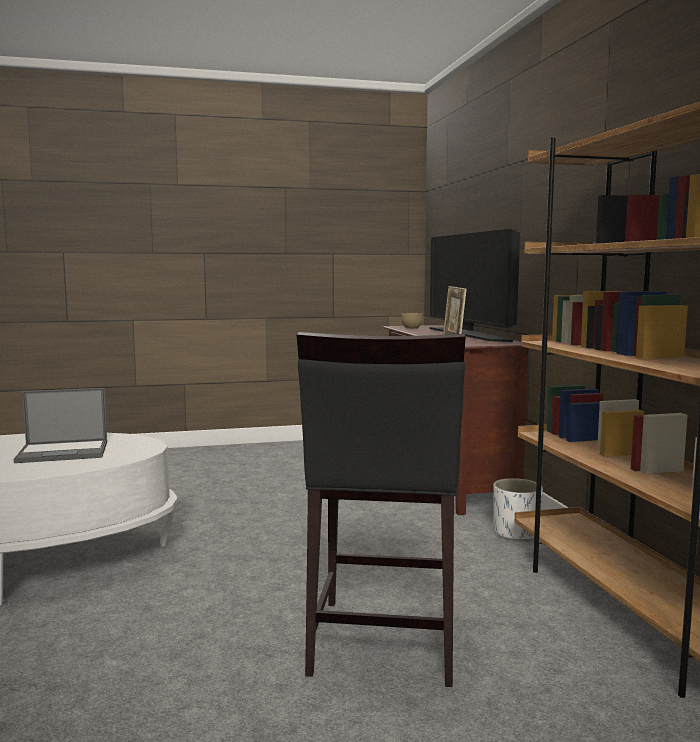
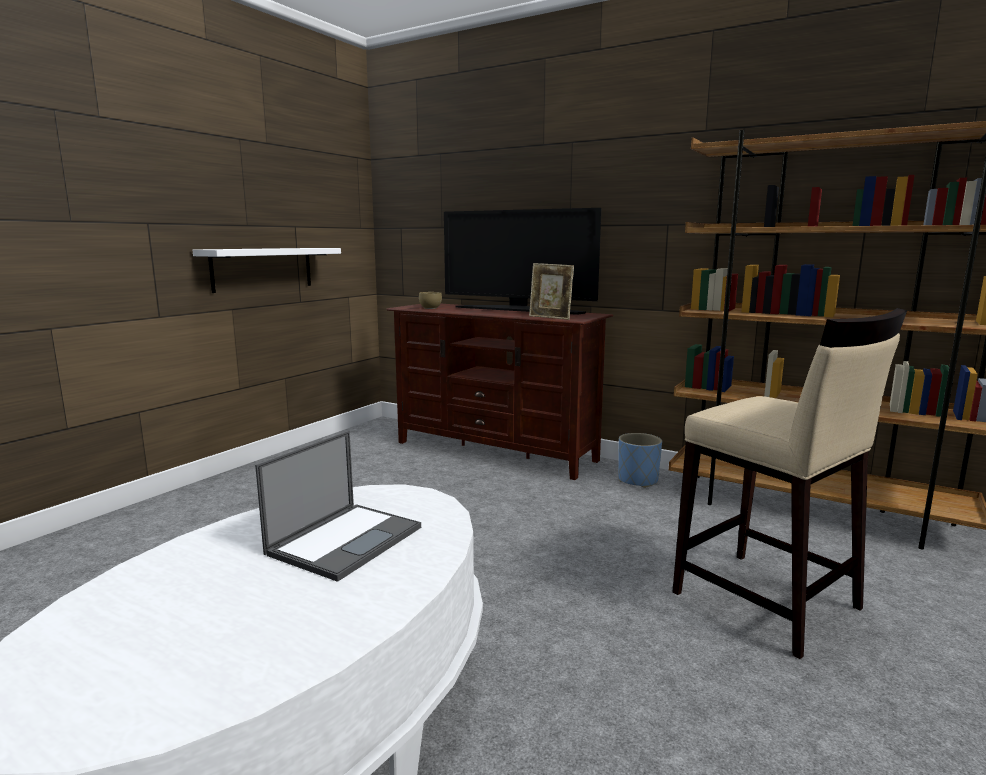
camera: 45 degrees left, 5 degrees up
black stool [297,332,466,687] -> beige stool [672,308,907,659]
white planter [493,478,543,540] -> blue planter [618,433,662,488]
none -> white shelf [193,248,341,293]

